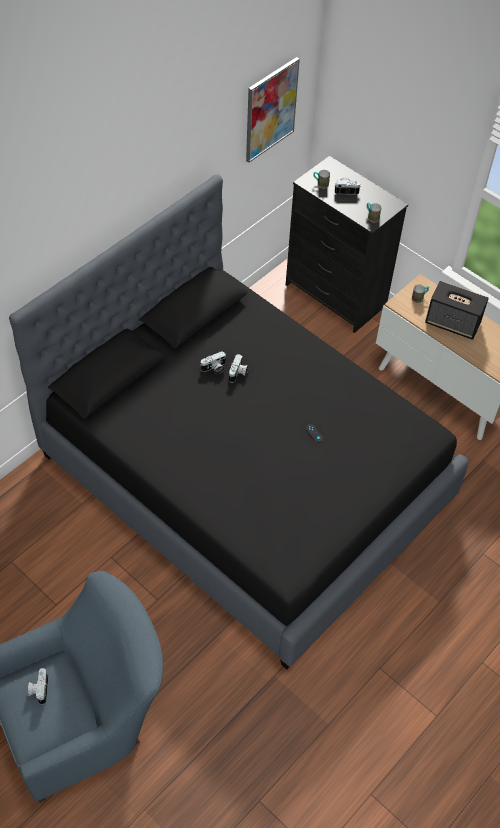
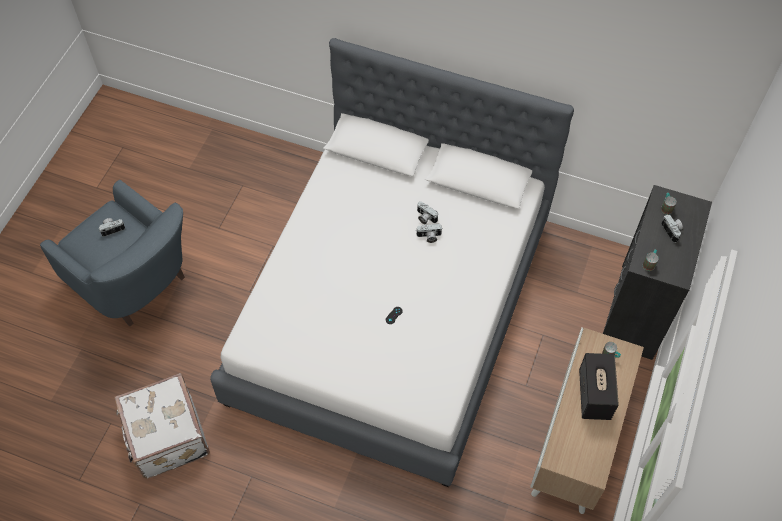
camera: 70 degrees right, 5 degrees up
black bed [9,174,469,669] -> white bed [210,38,574,487]
picture [246,57,300,163] -> none
none -> white suitcase [114,373,210,479]

